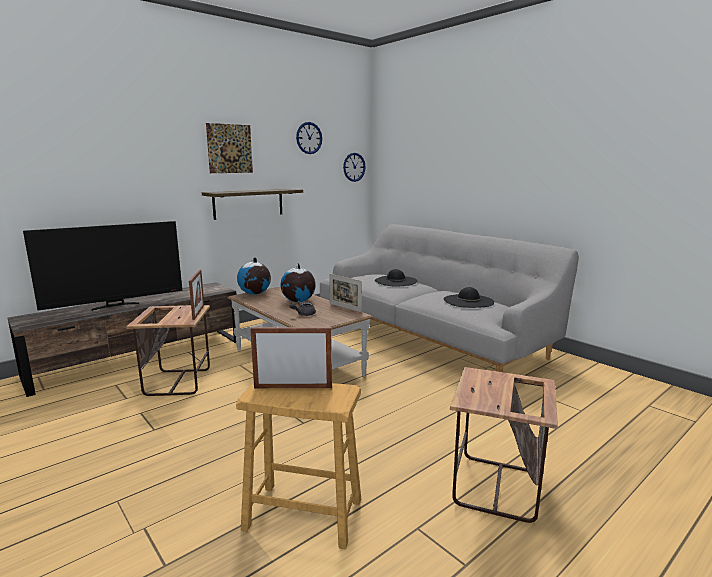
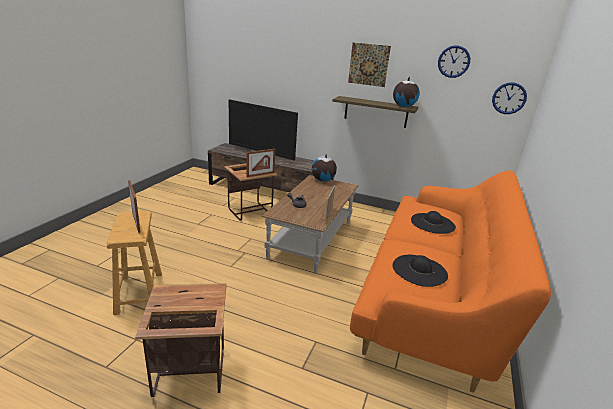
camera: 60 degrees right, 10 degrees up
globe [281,263,316,302] -> globe moved to [393,77,420,107]
grey sofa [320,224,579,372] -> orange sofa [350,170,551,393]

